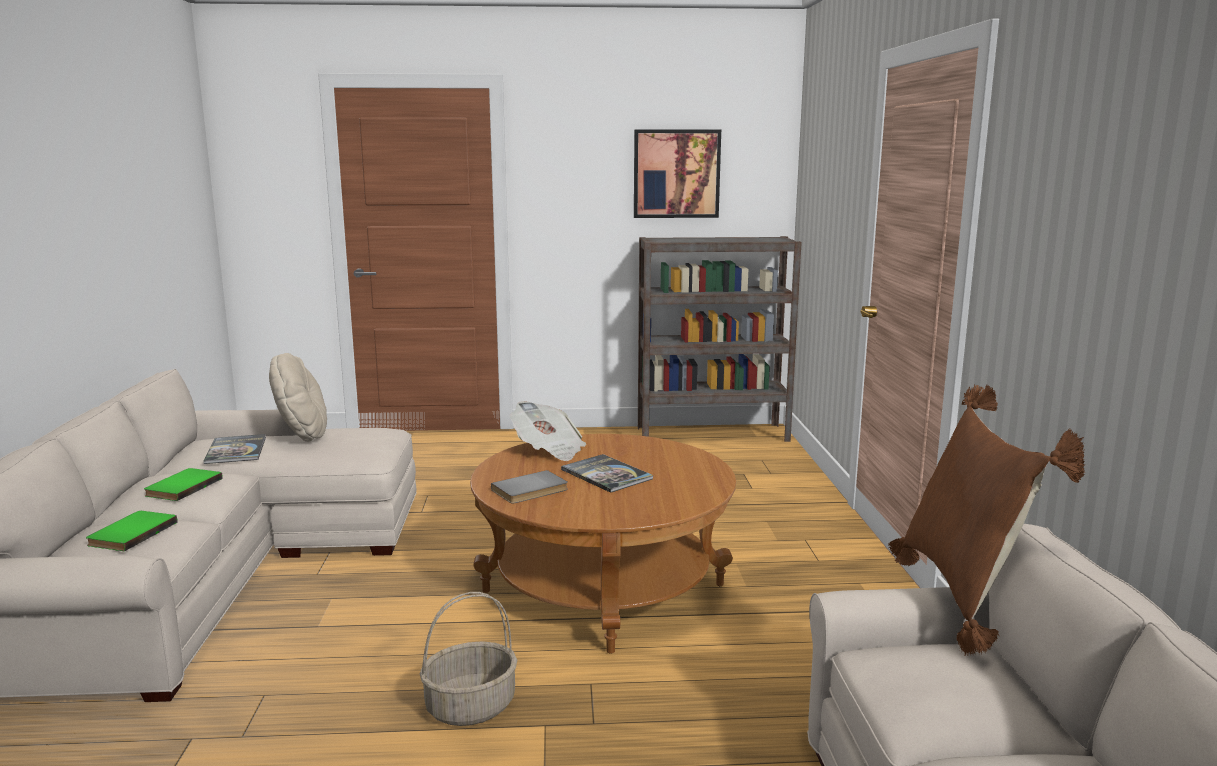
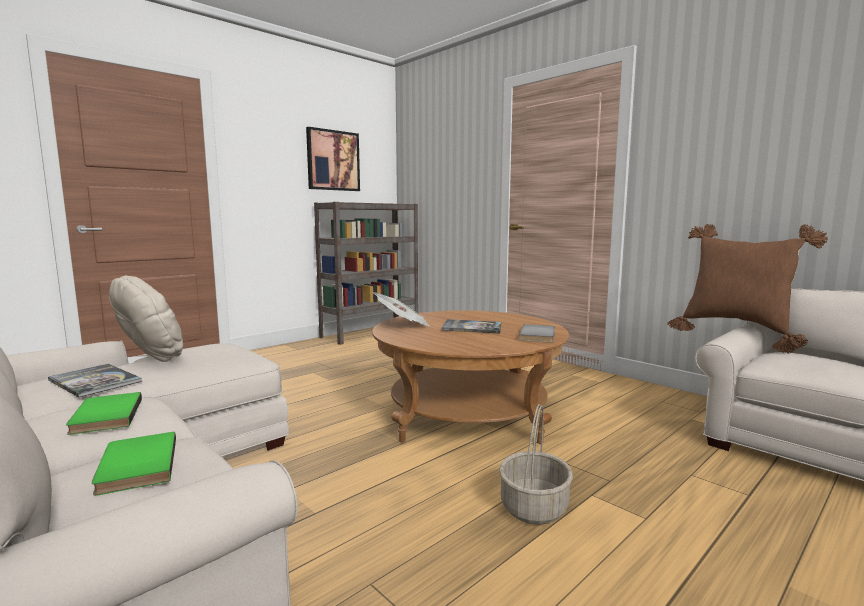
camera: 40 degrees left, 5 degrees down
grey book [491,470,568,504] -> grey book moved to [519,324,555,343]

